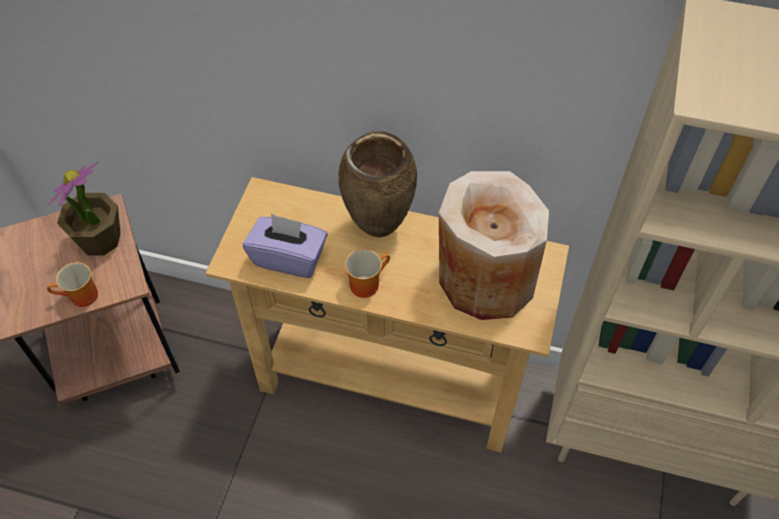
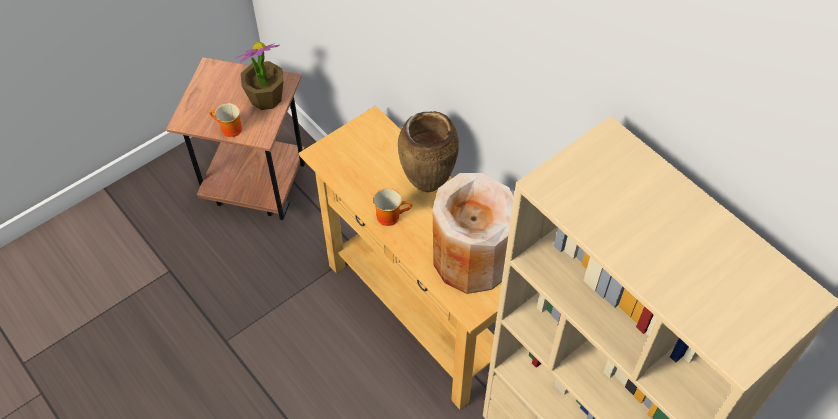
camera: 35 degrees right, 0 degrees up
purple tissue box [243,213,328,278] -> none

